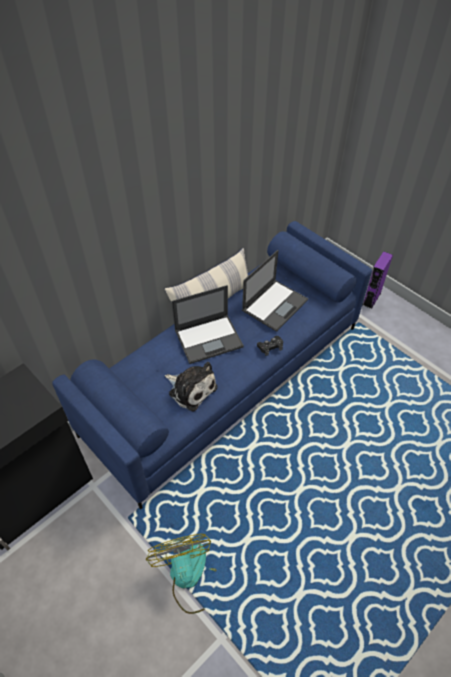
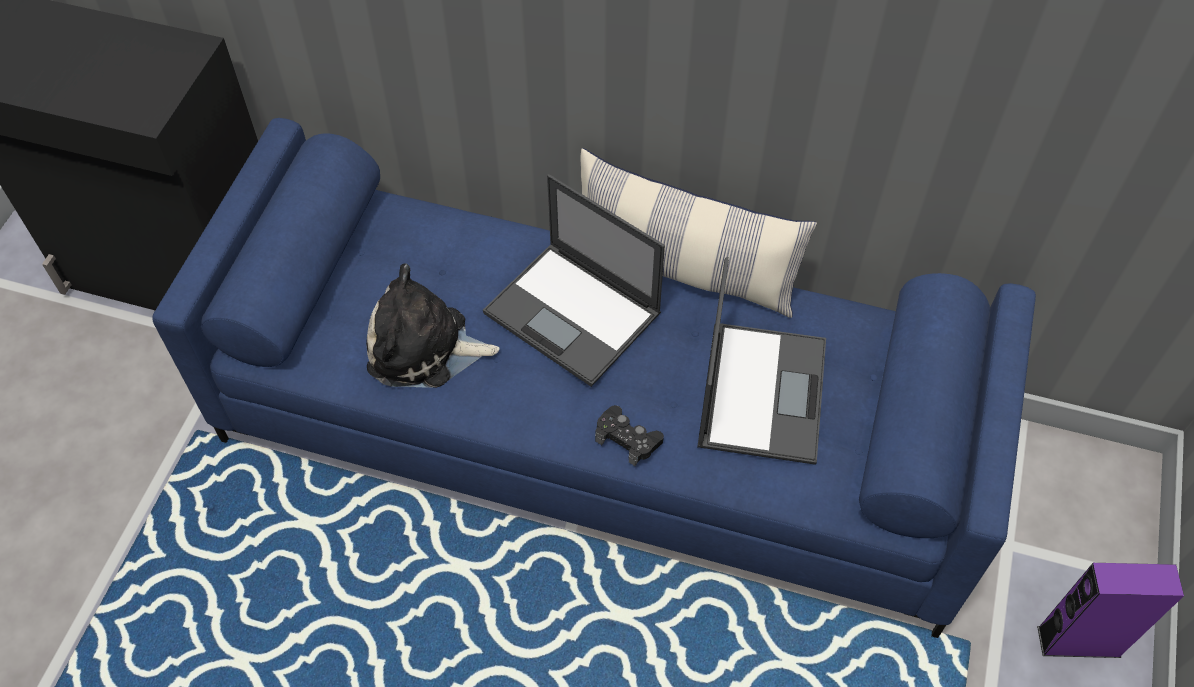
camera: 60 degrees right, 5 degrees up
fan [145,534,217,614] -> none
plush toy [165,362,218,411] -> plush toy turned 90 degrees clockwise [366,263,500,388]
laptop [242,250,308,332] -> laptop turned 90 degrees counterclockwise [697,257,826,465]

